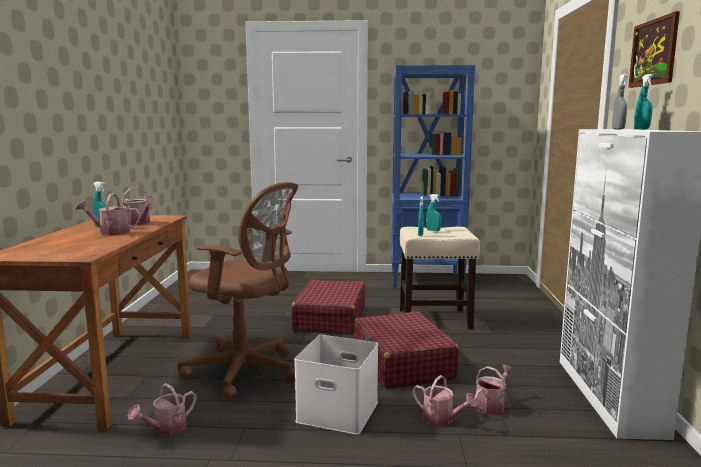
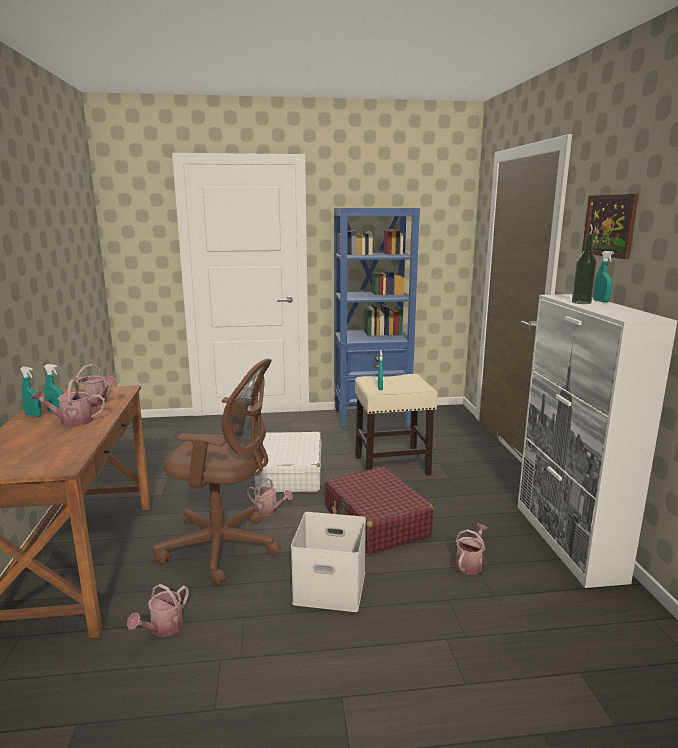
camera: 10 degrees left, 5 degrees up
red suitcase [291,280,365,335] -> white suitcase [255,432,322,492]
watering can [412,375,478,426] -> watering can moved to [247,478,293,516]
turquoise spray bottle [426,194,441,231] -> turquoise spray bottle moved to [21,367,42,417]
grey spray bottle [612,73,628,129] -> bottle [572,234,597,304]

